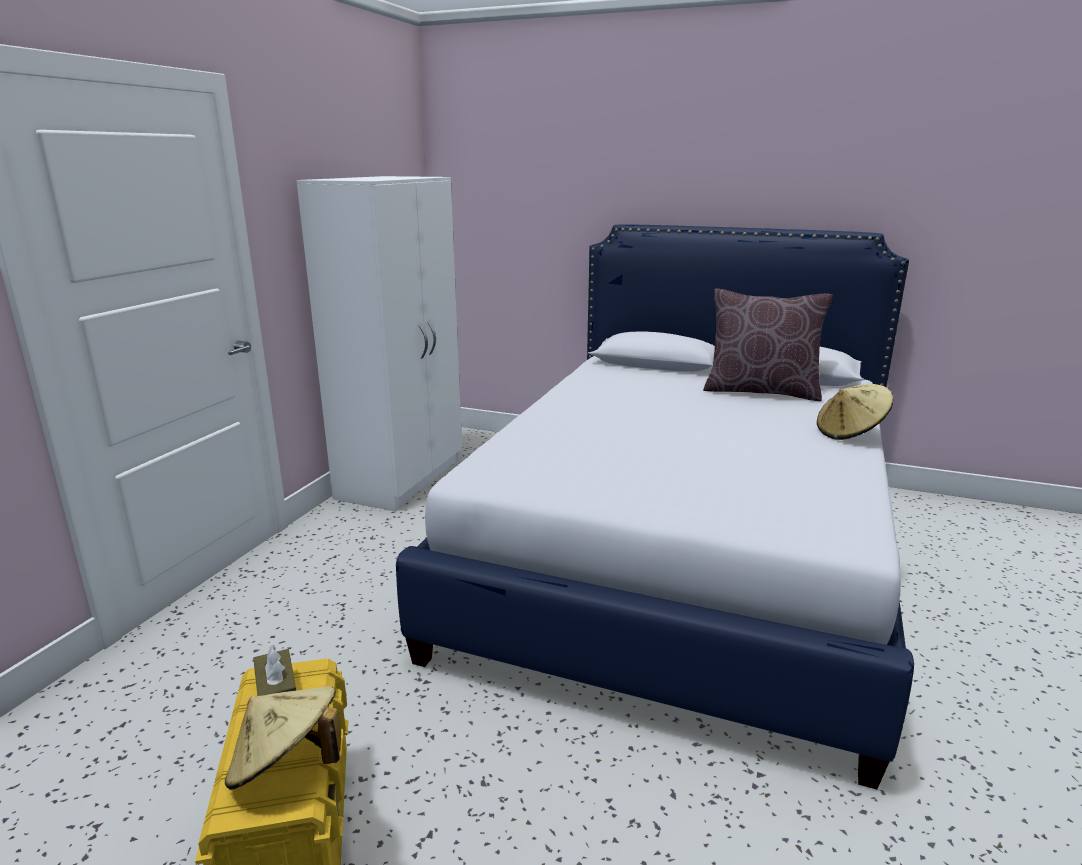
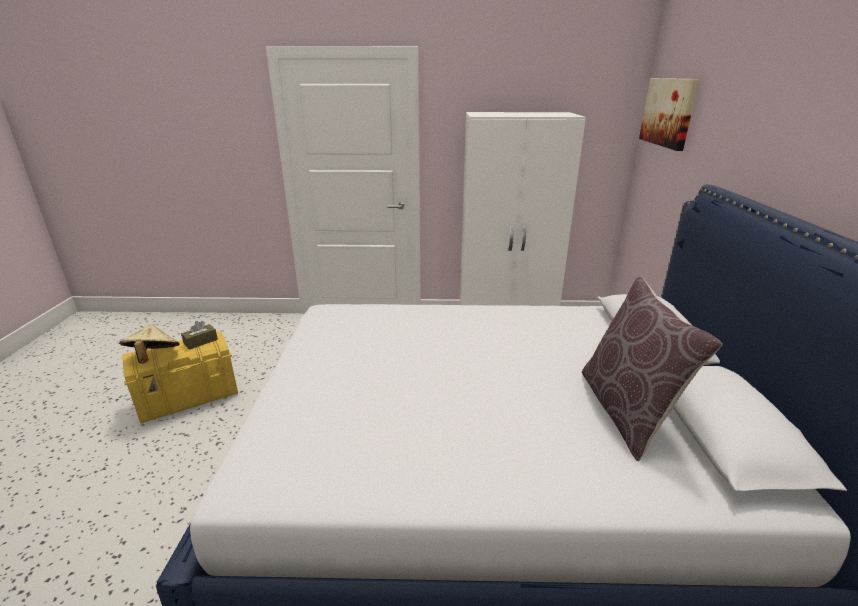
camera: 70 degrees right, 5 degrees up
beige hat [817,384,894,440] -> none
none -> picture [639,78,699,151]

